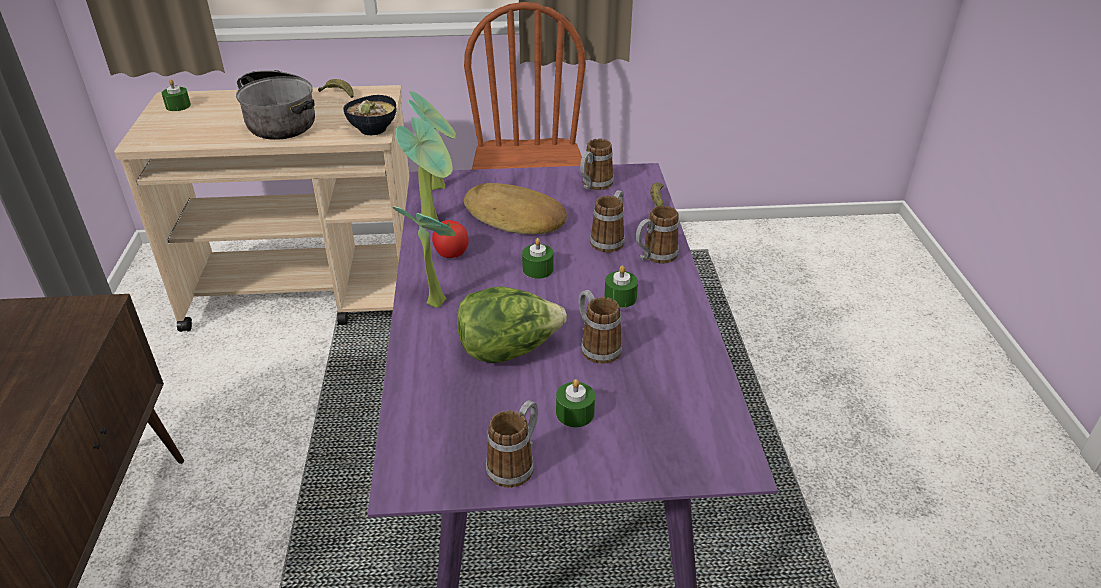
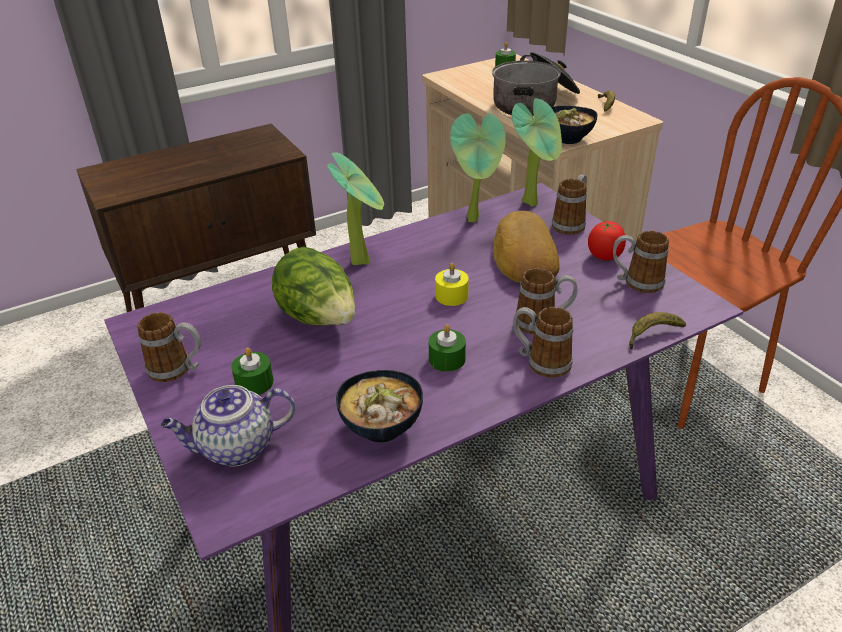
camera: 65 degrees right, 0 degrees up
tomato [432,220,469,258] -> tomato moved to [588,221,626,261]
green candle [522,238,554,279] -> yellow candle [435,263,469,306]
mug [579,290,622,364] -> mug moved to [552,175,587,235]
none -> teapot [161,385,295,467]
none -> bowl [336,370,423,442]

